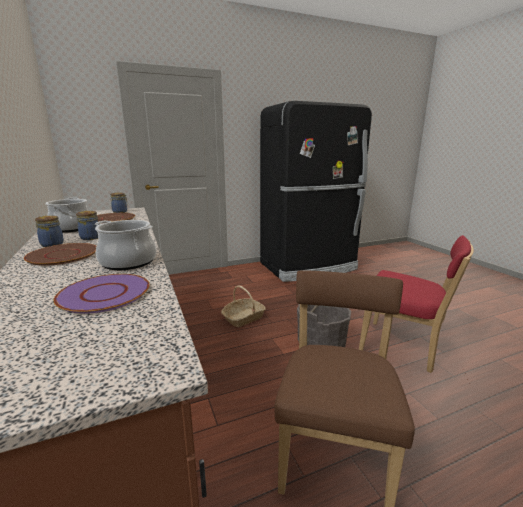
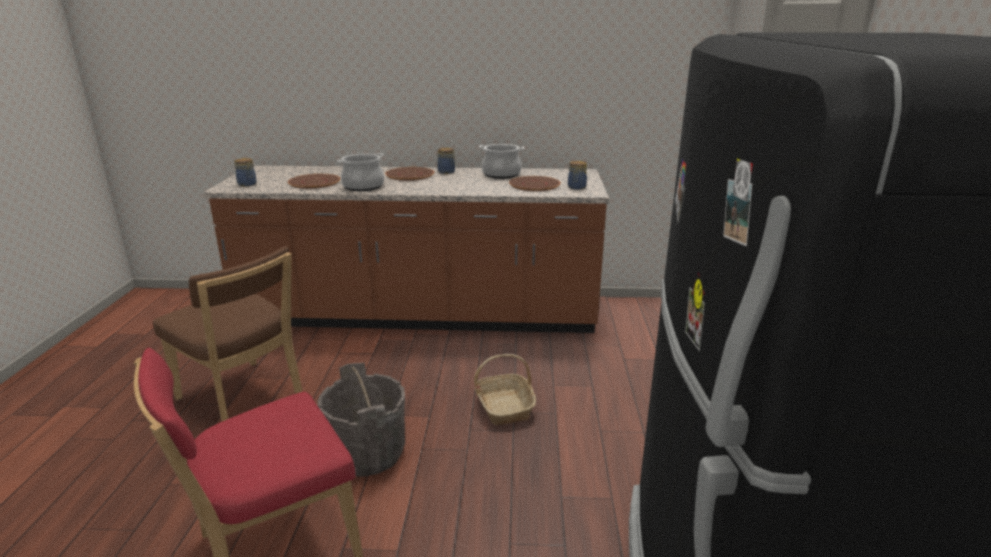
camera: 115 degrees right, 5 degrees up
purple plate [54,274,150,314] -> brown plate [288,174,340,189]
jar [76,211,99,240] -> jar moved to [234,158,257,186]

